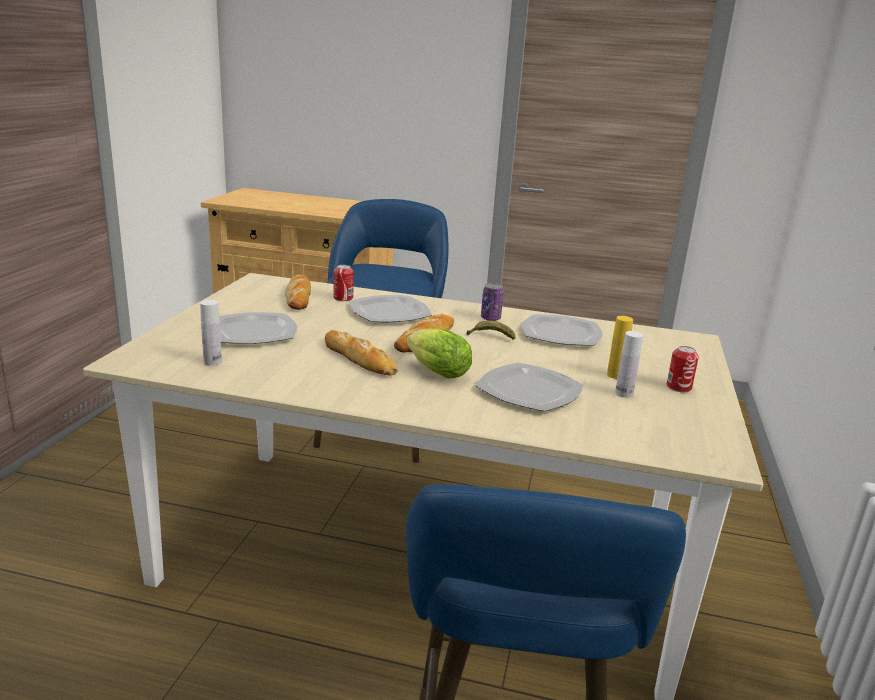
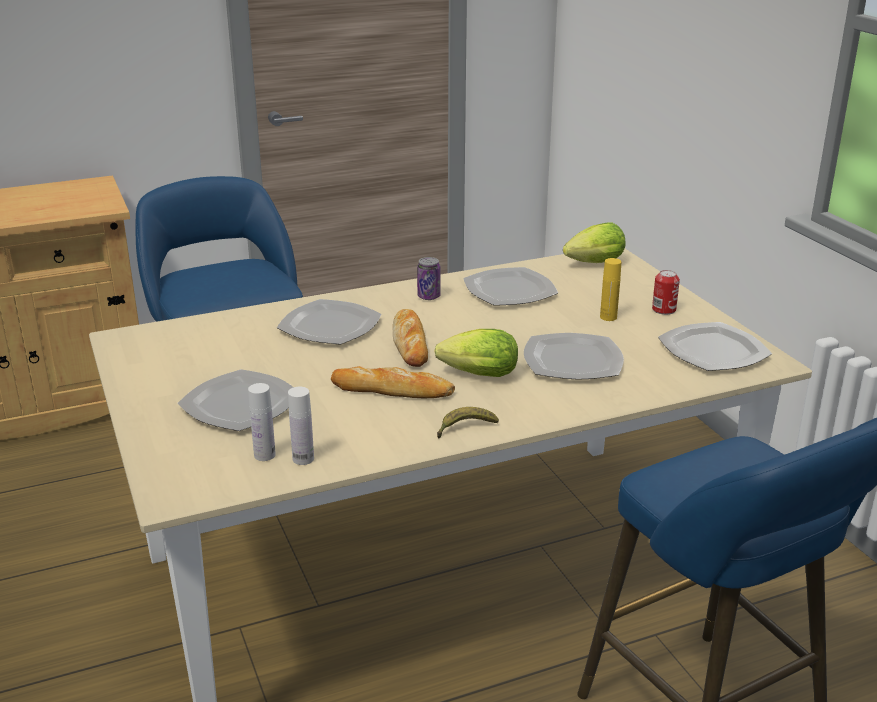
camera: 35 degrees left, 5 degrees up
bread [285,274,311,310] -> none
can [334,265,354,301] -> none
banana [466,321,516,340] -> banana moved to [437,407,499,439]
white bottle [615,331,643,398] -> white bottle moved to [288,387,314,465]
none -> lettuce [563,223,625,263]
none -> plate [658,322,772,371]

